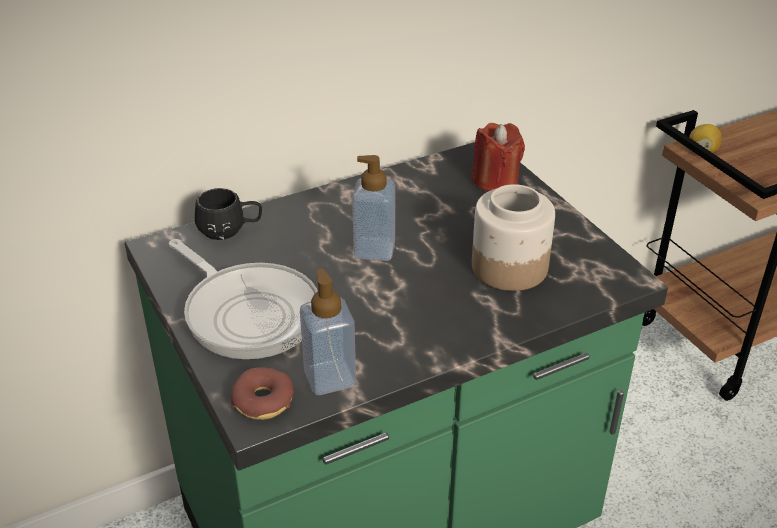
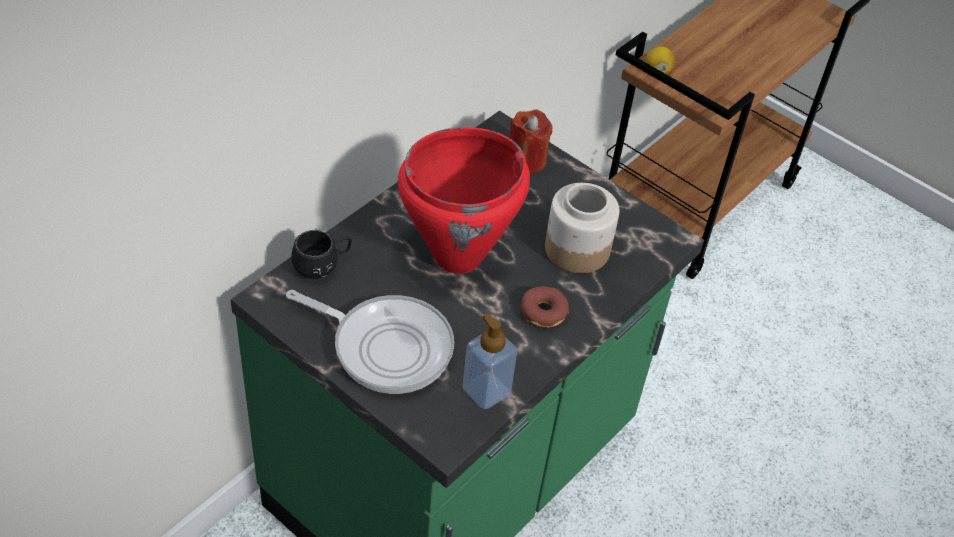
camera: 25 degrees left, 10 degrees up
donut [231,367,294,420] -> donut moved to [521,287,569,328]
soap dispenser [352,155,395,261] -> red cooking pot [398,127,530,274]

